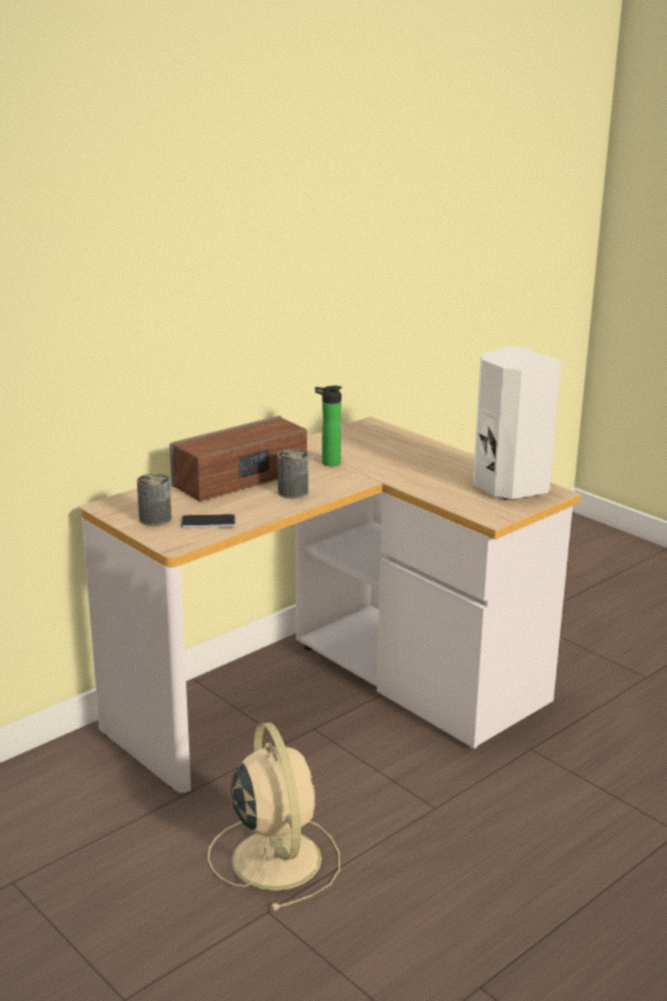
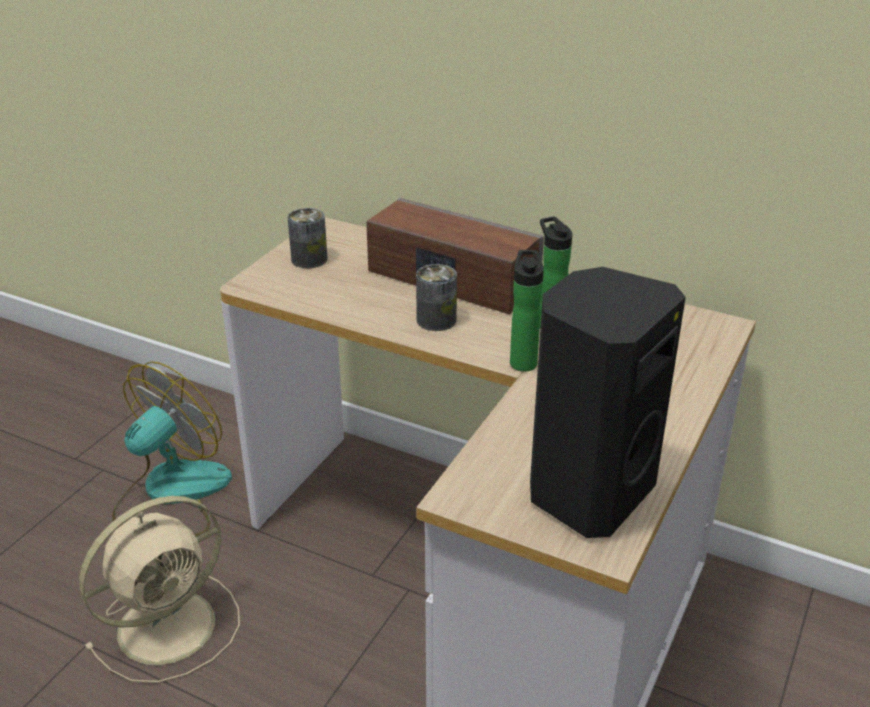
camera: 70 degrees right, 10 degrees up
phone [181,514,236,528] -> none
white speaker [473,346,561,500] -> black speaker [530,267,686,538]
none -> fan [112,361,232,537]
none -> bottle [510,250,544,372]

